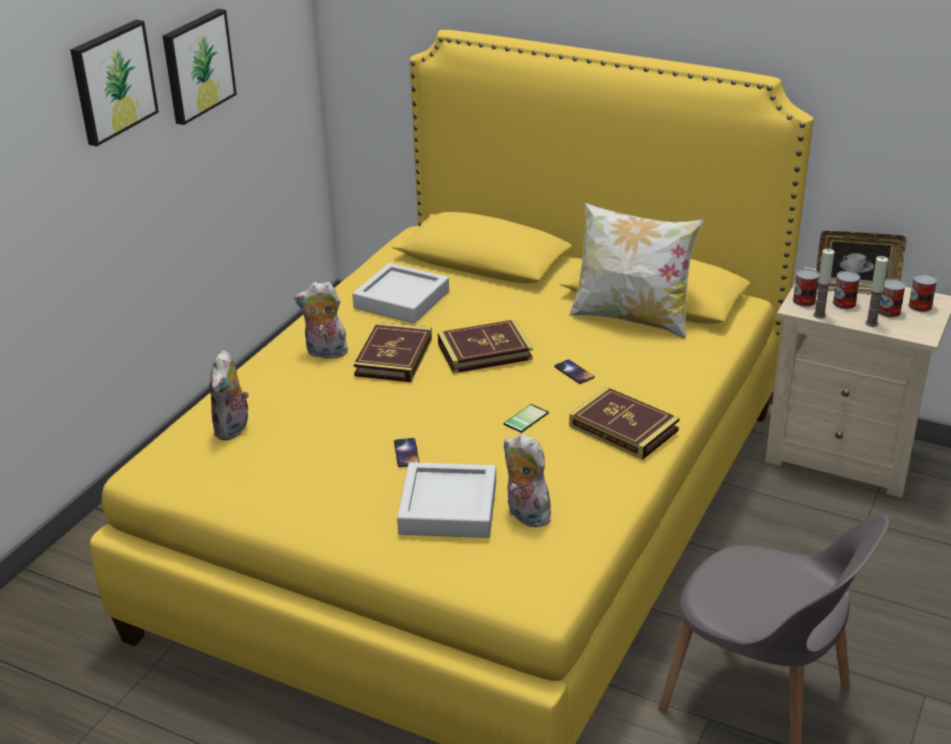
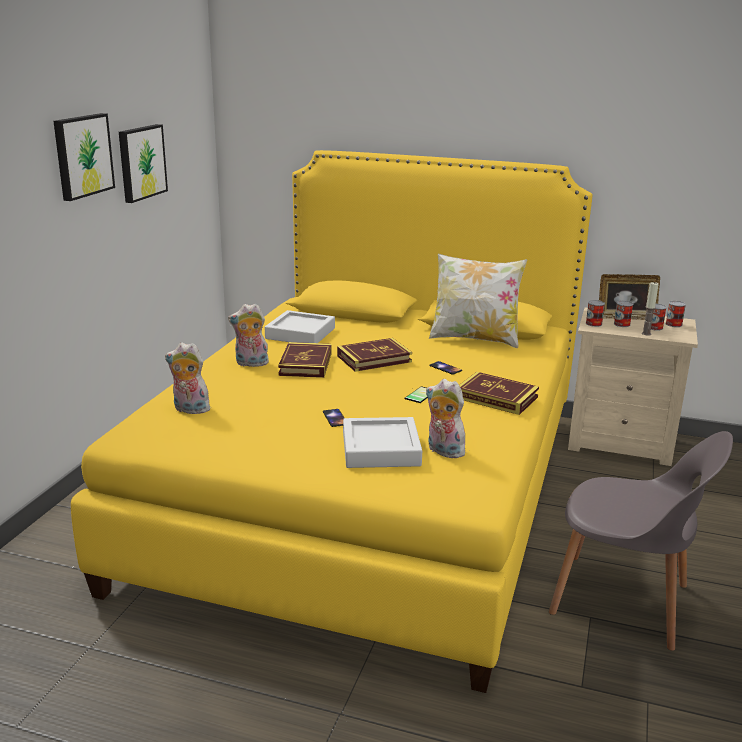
camera: 10 degrees left, 10 degrees down
plush toy [210,350,252,440] -> plush toy turned 105 degrees clockwise [165,342,210,414]
candle [813,249,835,319] -> none

